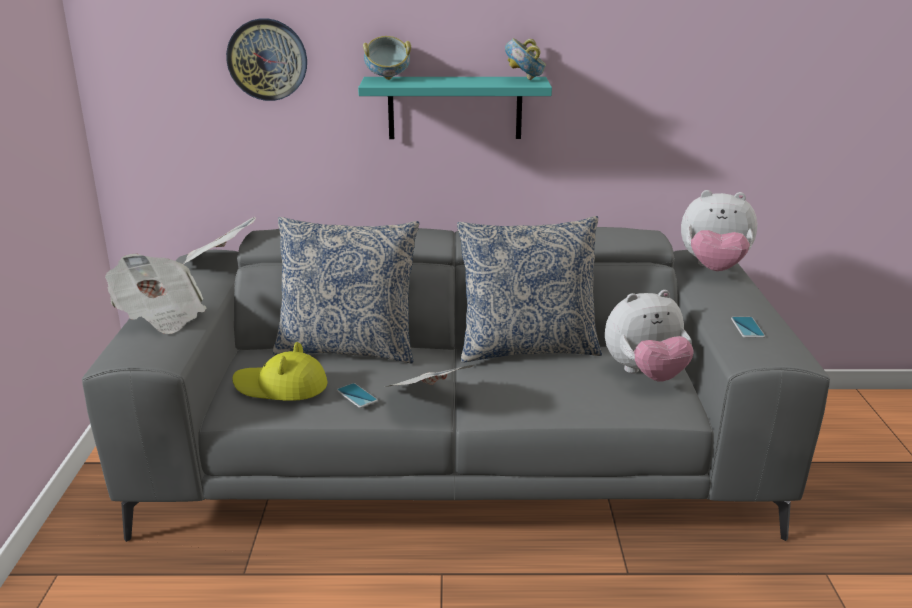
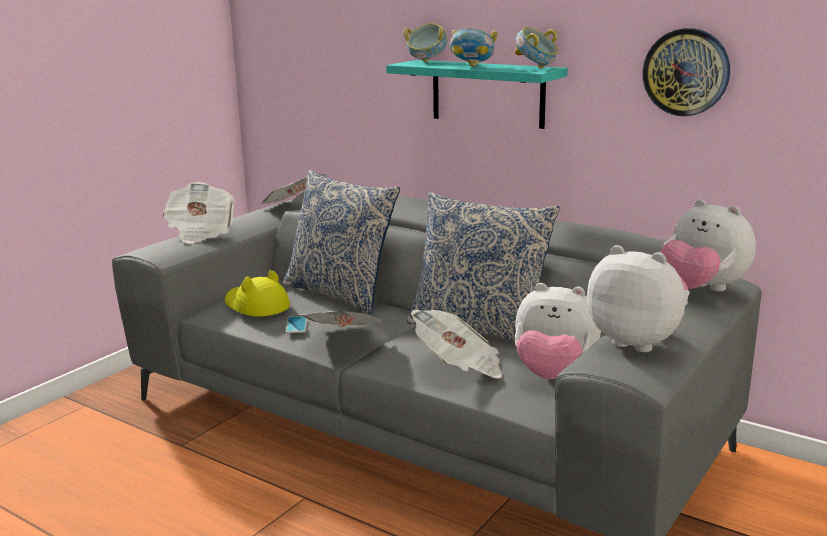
camera: 35 degrees right, 5 degrees down
wall clock [226,18,307,101] -> wall clock moved to [643,28,730,116]
phone [731,317,765,338] -> plush toy [587,245,690,352]
none -> newspaper [411,310,502,379]
none -> bowl [450,28,497,67]

